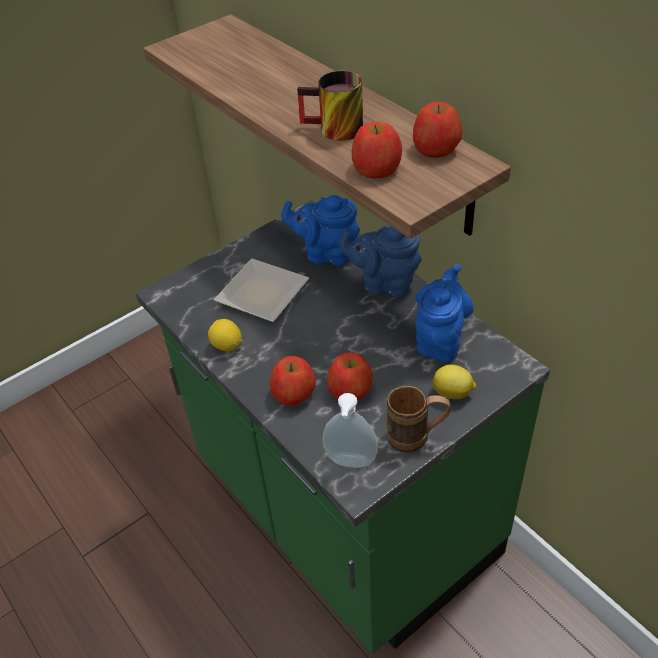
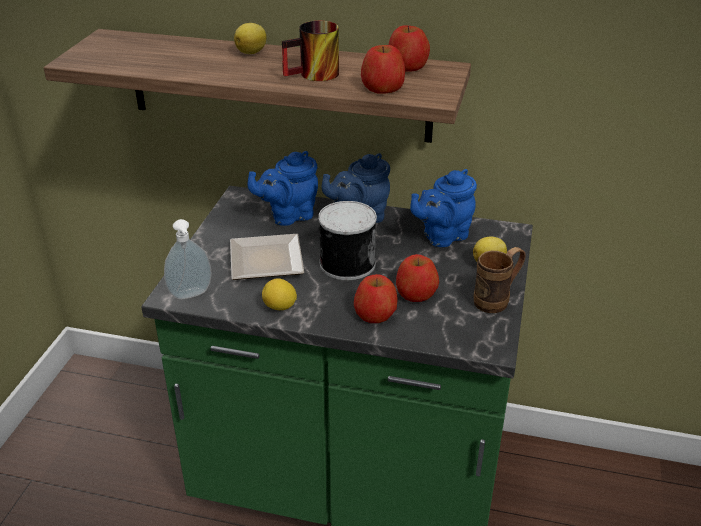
camera: 40 degrees left, 10 degrees down
soap dispenser [323,393,378,468] -> soap dispenser moved to [164,219,212,300]
blue teapot [415,264,473,362] -> blue teapot turned 105 degrees counterclockwise [410,169,477,247]
none -> lemon [234,23,267,54]
none -> can [318,201,377,280]

